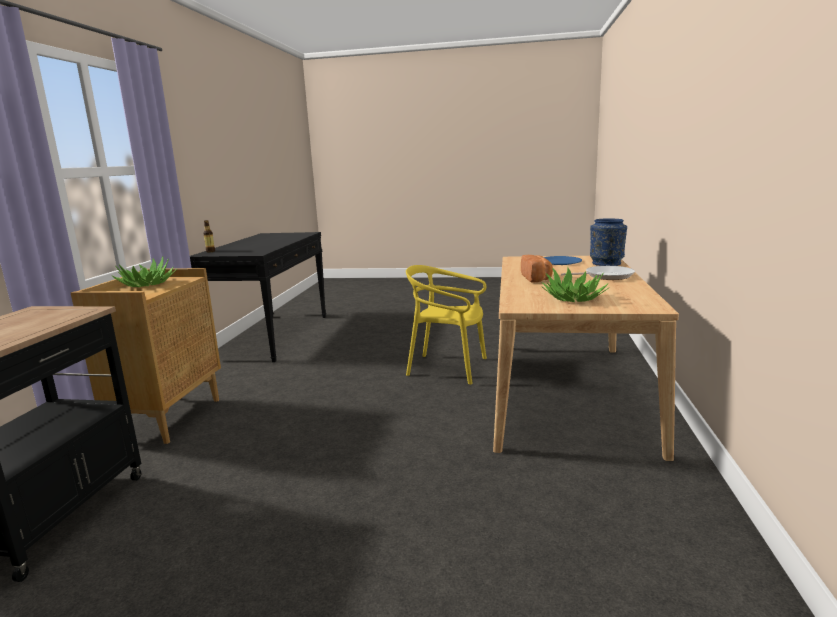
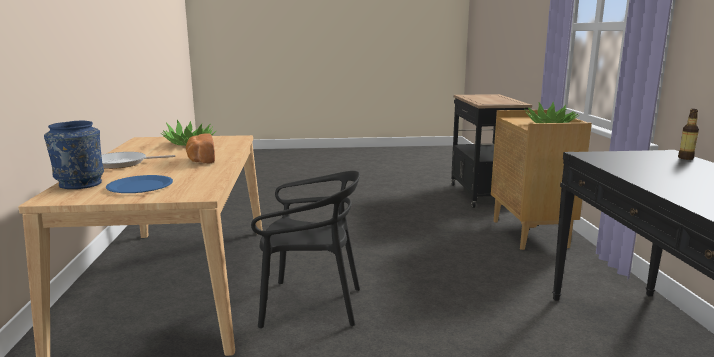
camera: 165 degrees right, 0 degrees up
yellow chair [406,265,487,385] -> black chair [251,171,360,328]

